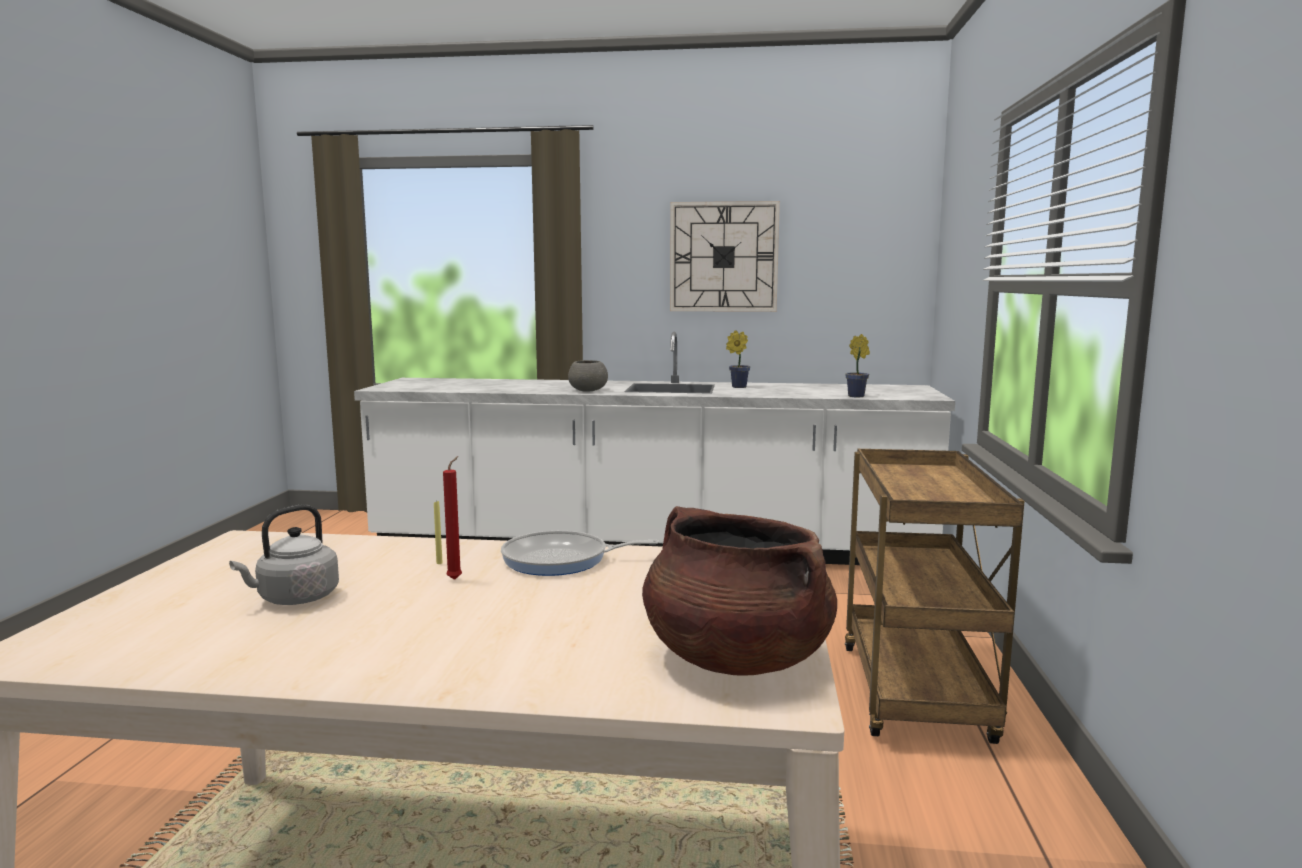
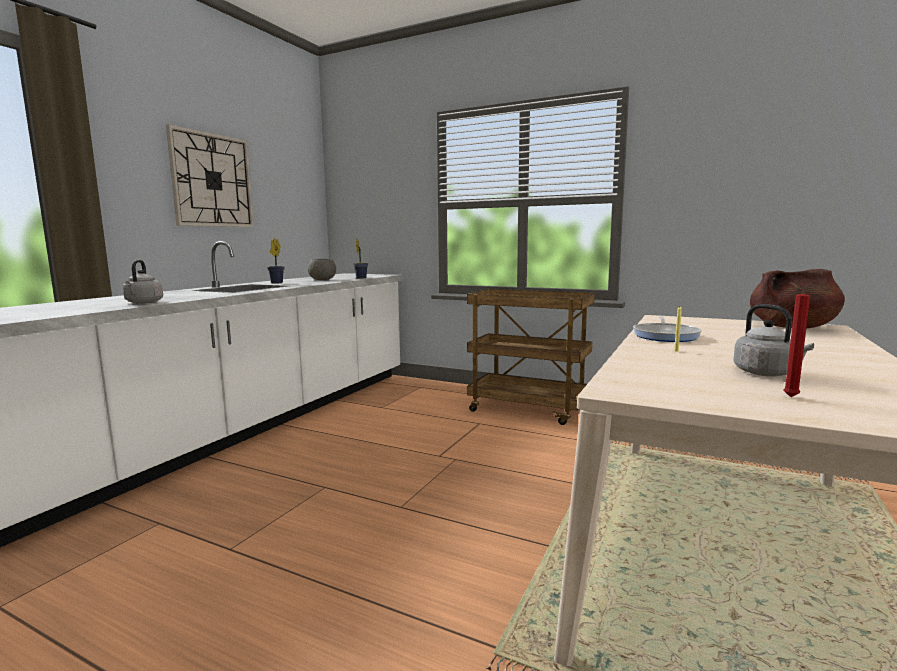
camera: 70 degrees left, 0 degrees up
red candle [443,456,462,580] -> red candle moved to [783,282,810,397]
grey bowl [568,360,608,392] -> grey bowl moved to [308,259,336,280]
none -> grey kettle [123,260,163,304]

